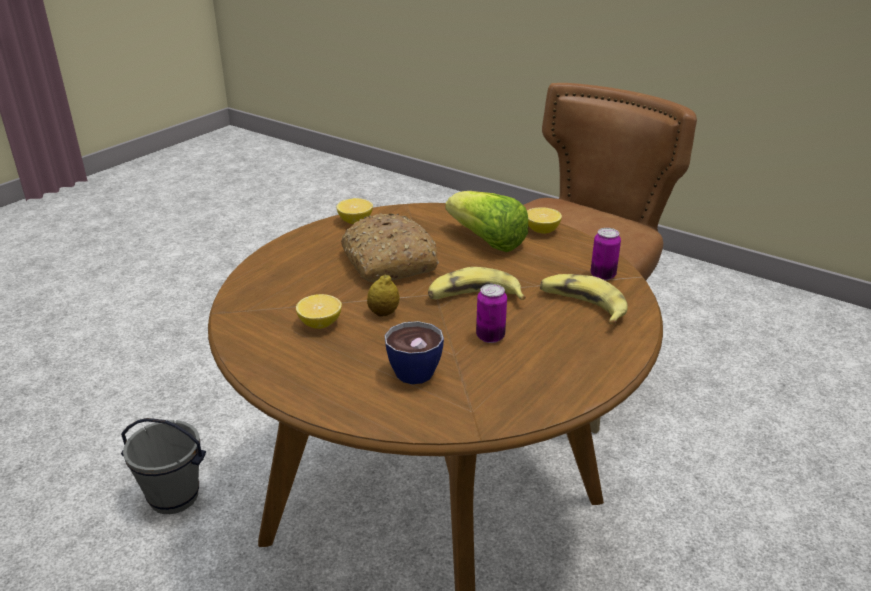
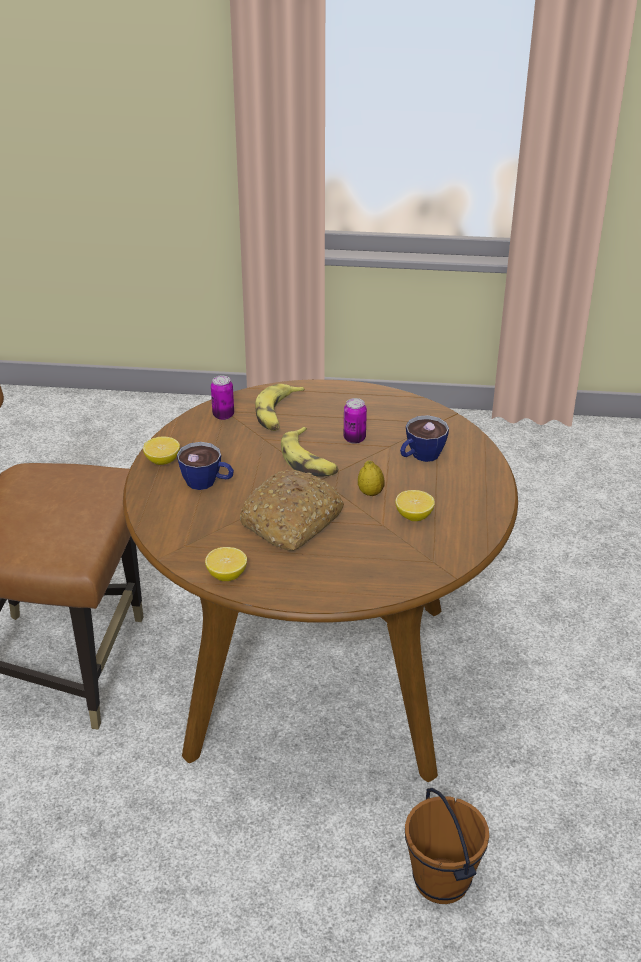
camera: 120 degrees left, 5 degrees up
grey bucket [121,418,206,514] -> brown bucket [405,788,489,904]
lettuce [446,191,528,252] -> cup [177,442,234,490]

